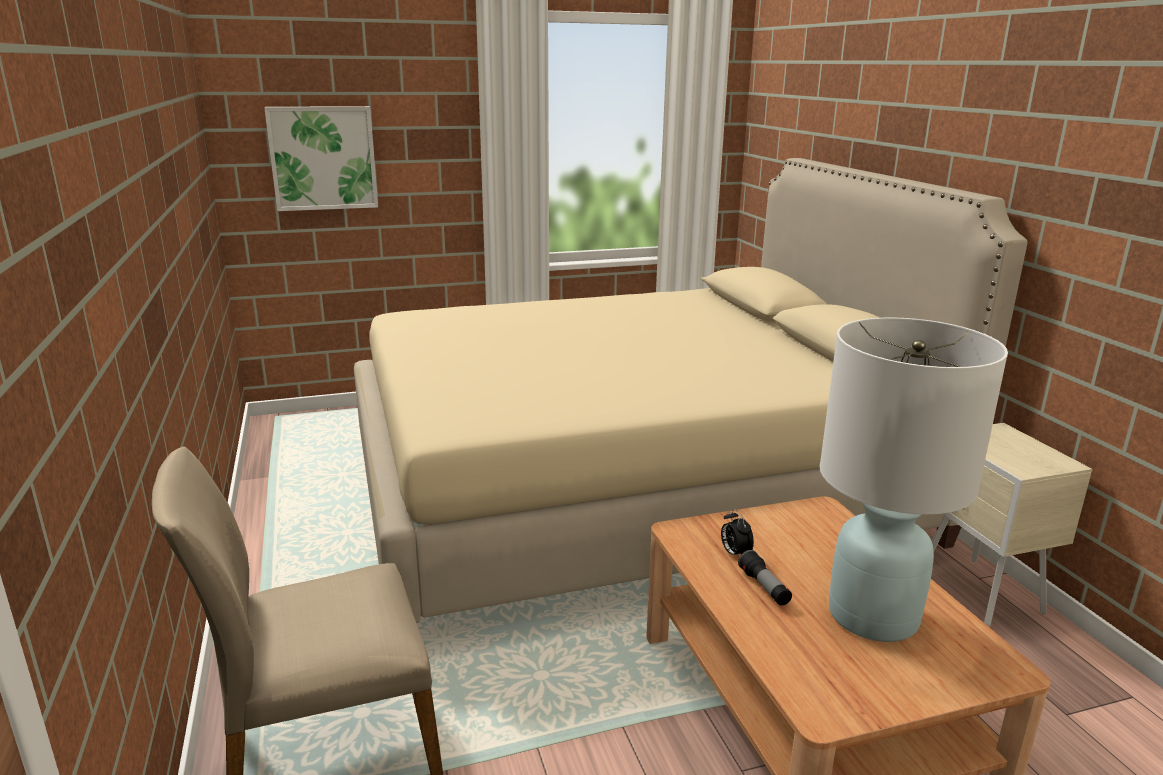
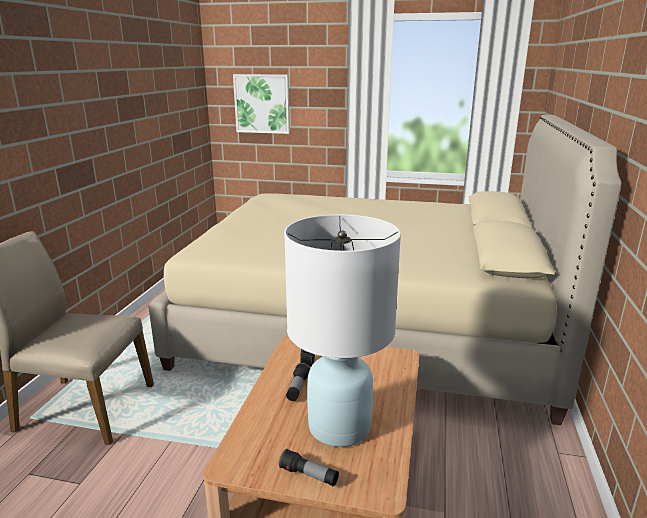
camera: 30 degrees right, 0 degrees up
beige nightstand [932,423,1093,626] -> none
none -> flashlight [279,449,339,486]

